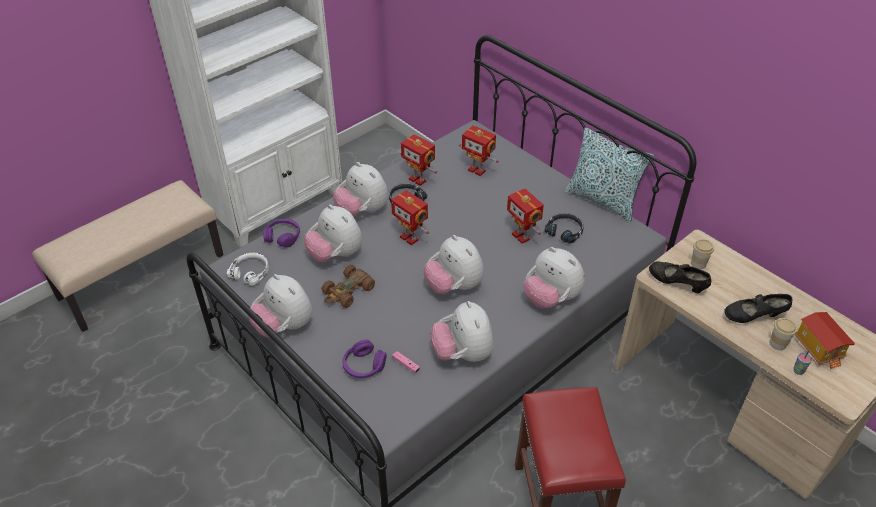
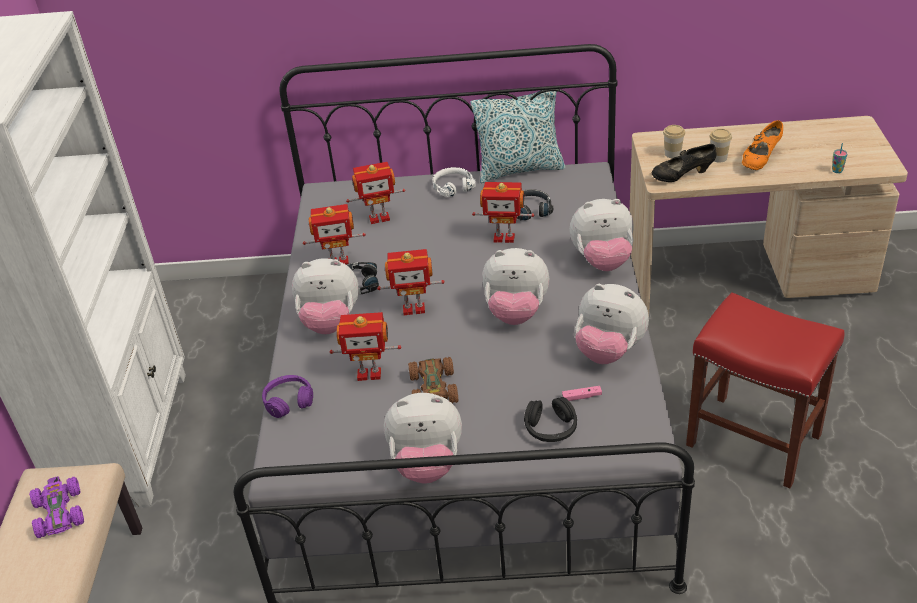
camera: 45 degrees left, 5 degrees down
white headphones [227,253,269,286] -> white headphones moved to [433,167,476,197]
plush toy [304,204,362,262] -> toy robot [329,312,401,381]
purple headphones [342,340,386,378] -> black headphones [524,397,577,442]
black shoe [724,294,792,323] -> orange shoe [742,120,783,170]
cup [769,318,797,350] -> cup moved to [709,128,732,163]
toy house [795,312,855,369] -> none
none -> purple toy car [29,476,84,538]

